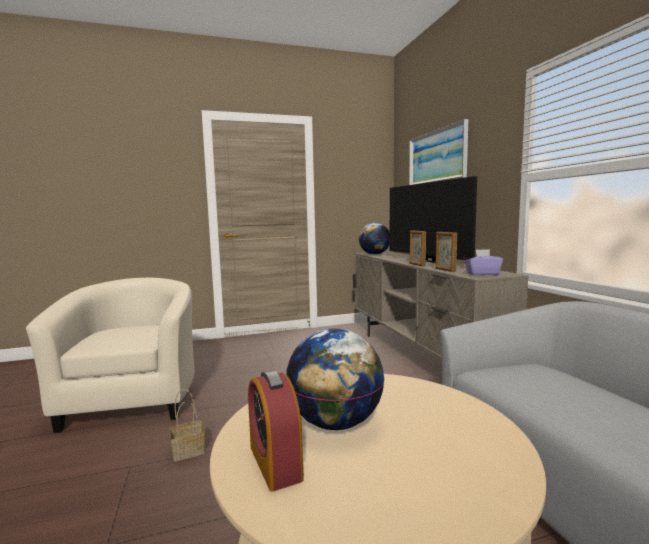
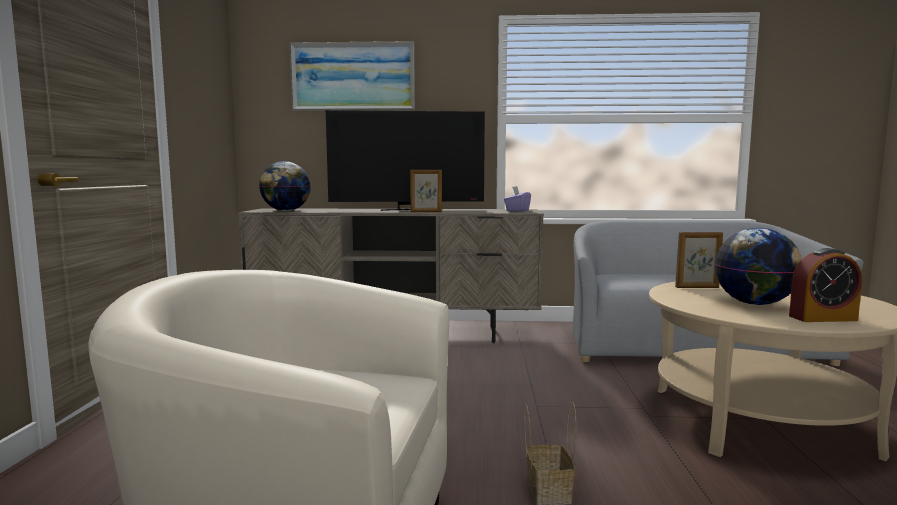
camera: 70 degrees left, 0 degrees up
picture frame [436,232,457,272] -> picture frame moved to [675,232,723,288]

